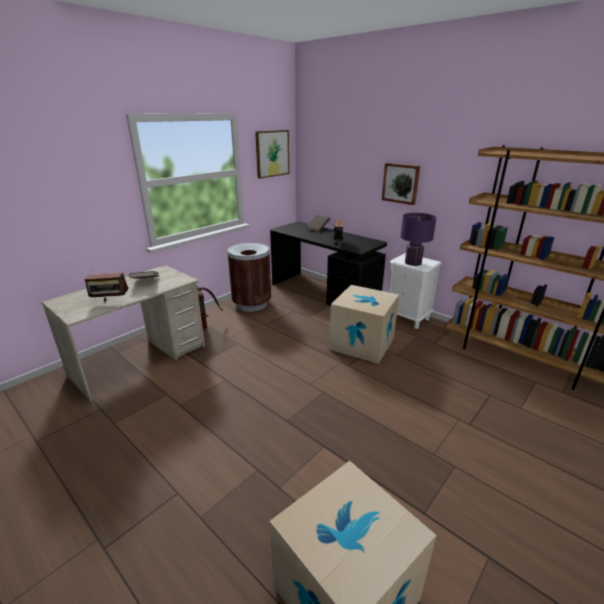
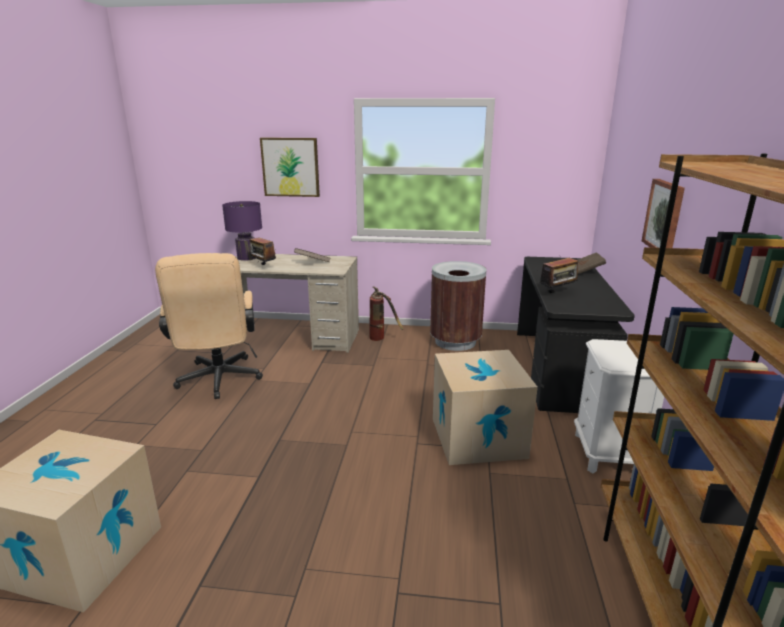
camera: 55 degrees right, 5 degrees down
picture [255,130,289,179] -> picture moved to [260,138,320,197]
purple table lamp [400,213,436,266] -> purple table lamp moved to [222,201,262,261]
none -> beige office chair [155,253,263,399]

